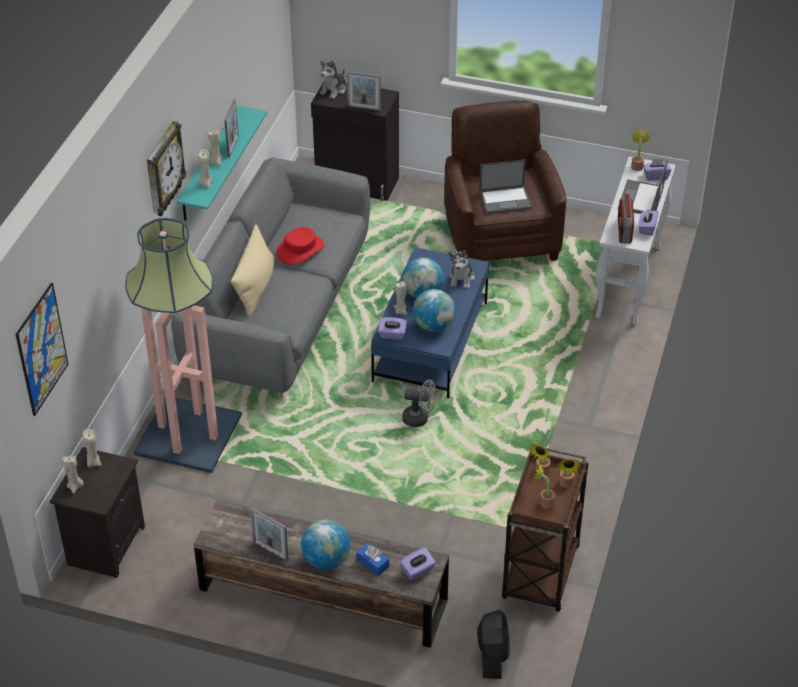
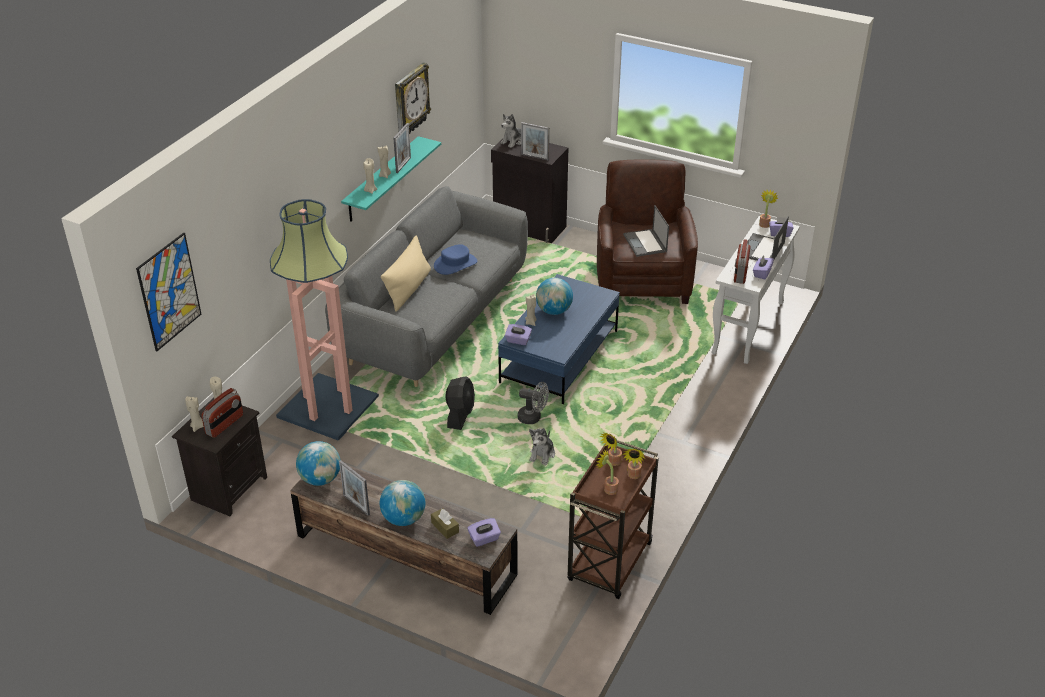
camera: 10 degrees right, 5 degrees down
wall clock [147,121,187,216] -> wall clock moved to [395,62,431,134]
red hat [276,227,325,265] -> blue hat [434,244,477,275]
blue tissue box [357,543,389,576] -> brown tissue box [431,508,459,539]
globe [413,289,455,332] -> globe moved to [296,441,340,486]
plush toy [449,250,475,289] -> plush toy moved to [529,428,555,465]
black fan [477,610,510,679] -> black fan moved to [445,376,475,430]
laptop [479,160,532,214] -> laptop turned 75 degrees clockwise [623,205,669,257]
none -> radio [202,388,243,438]

